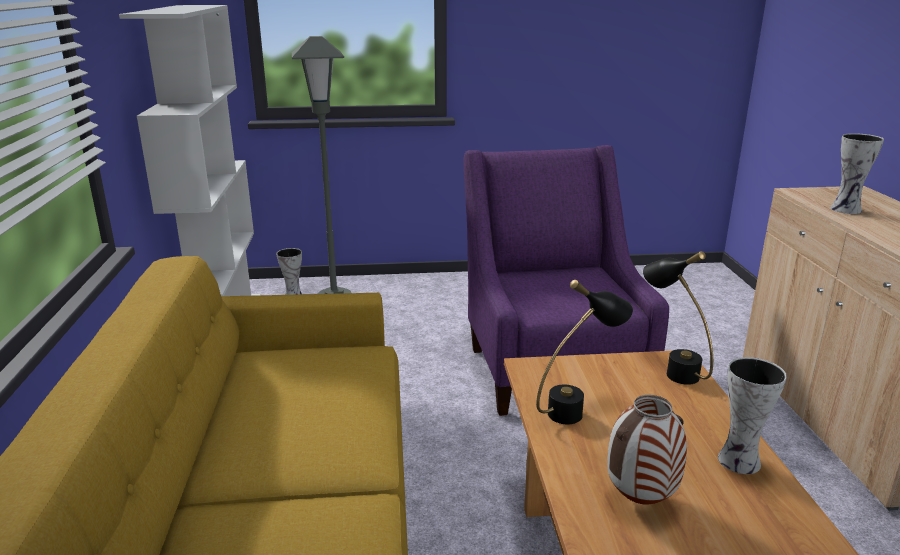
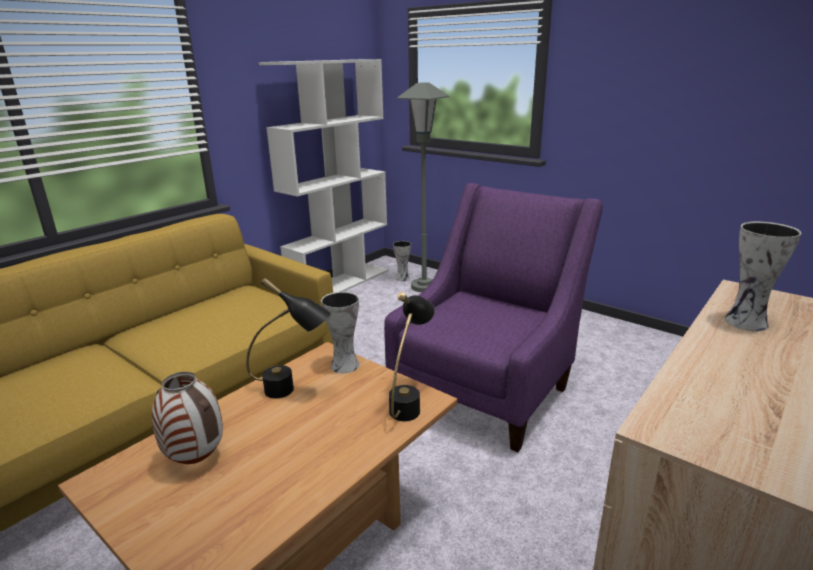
camera: 45 degrees right, 0 degrees up
vase [718,357,787,474] -> vase moved to [321,292,359,373]

